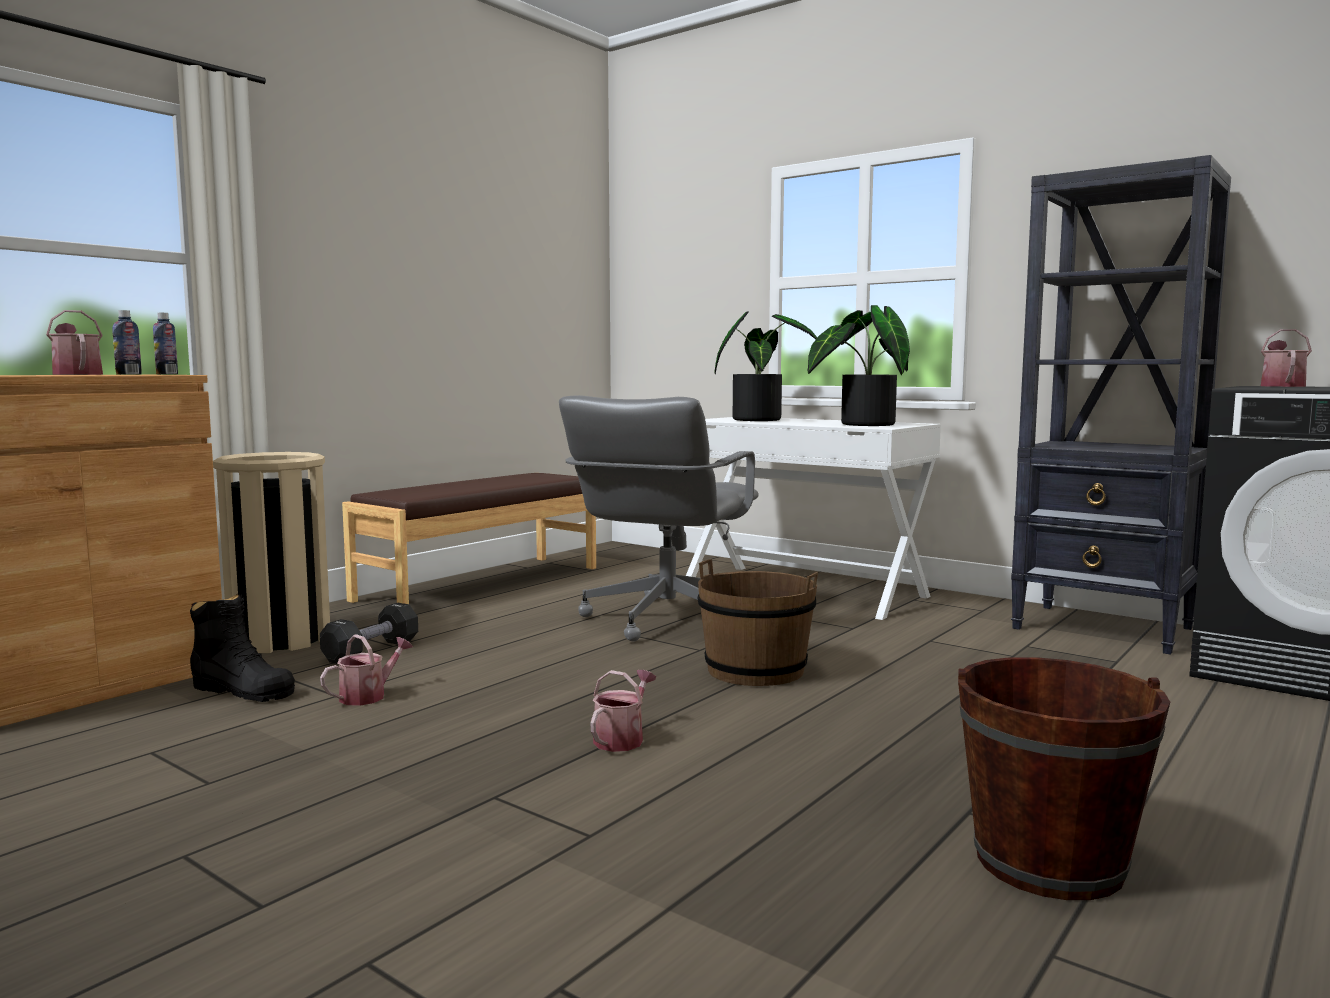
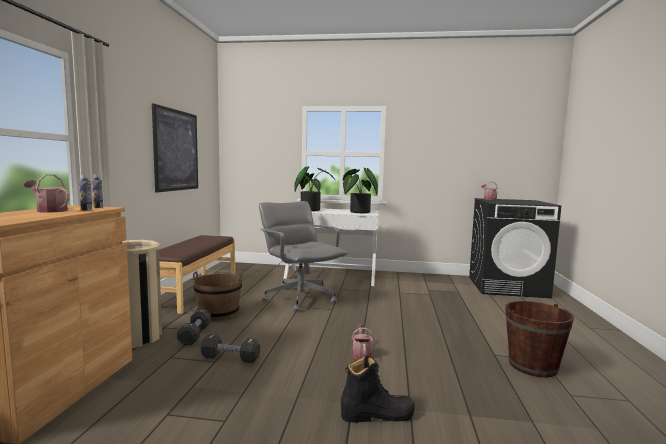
camera: 30 degrees left, 0 degrees up
black boot [190,593,295,702] -> black boot moved to [341,356,415,423]
watering can [320,634,413,706] -> black dumbbell [201,334,260,363]
grey office chair [559,395,759,641] -> grey office chair turned 150 degrees clockwise [259,201,347,312]
brown bucket [698,559,818,686] -> brown bucket moved to [193,271,243,321]
black bookcase [1011,155,1231,655] -> none
none -> picture [152,103,198,192]

